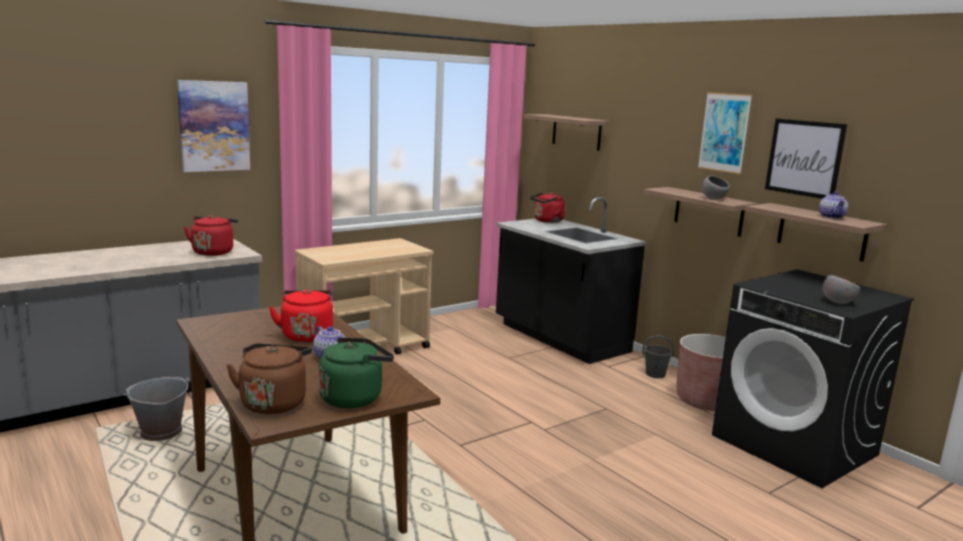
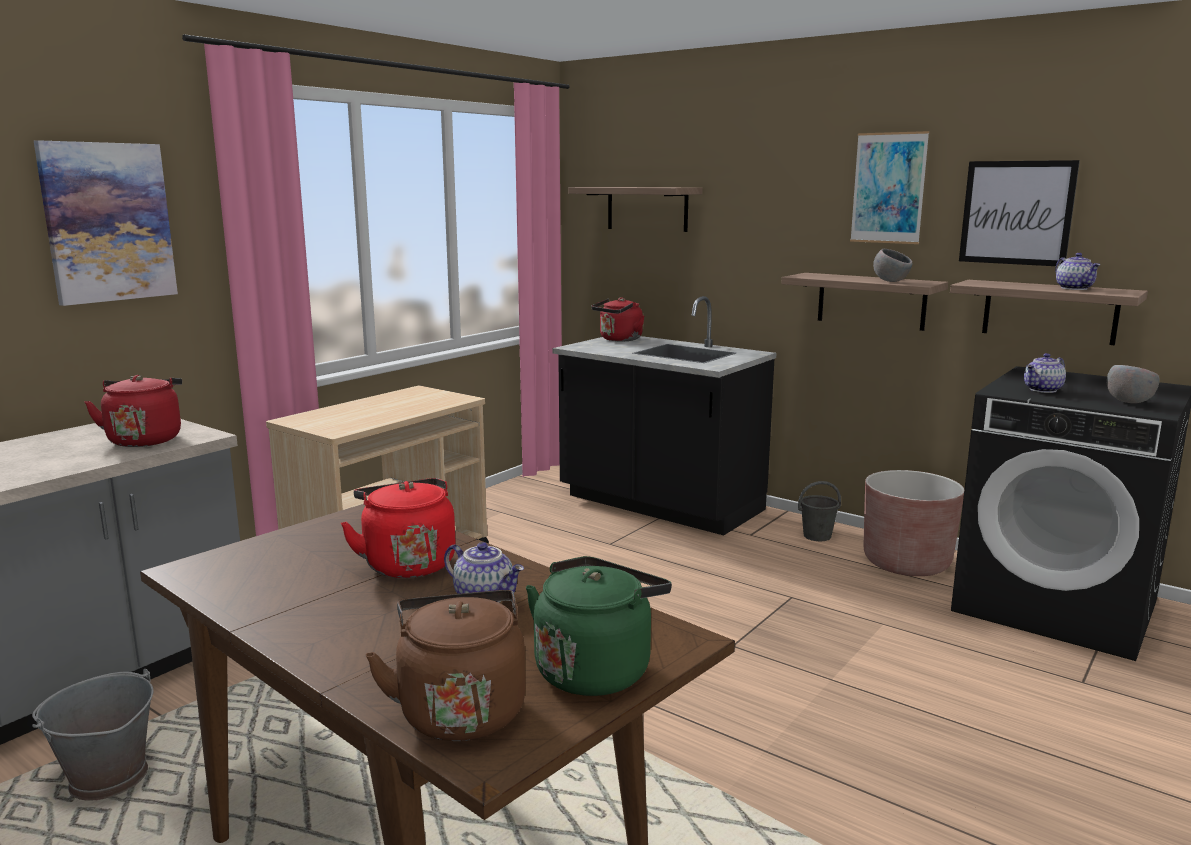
camera: 15 degrees left, 0 degrees up
none -> teapot [1024,353,1066,393]

